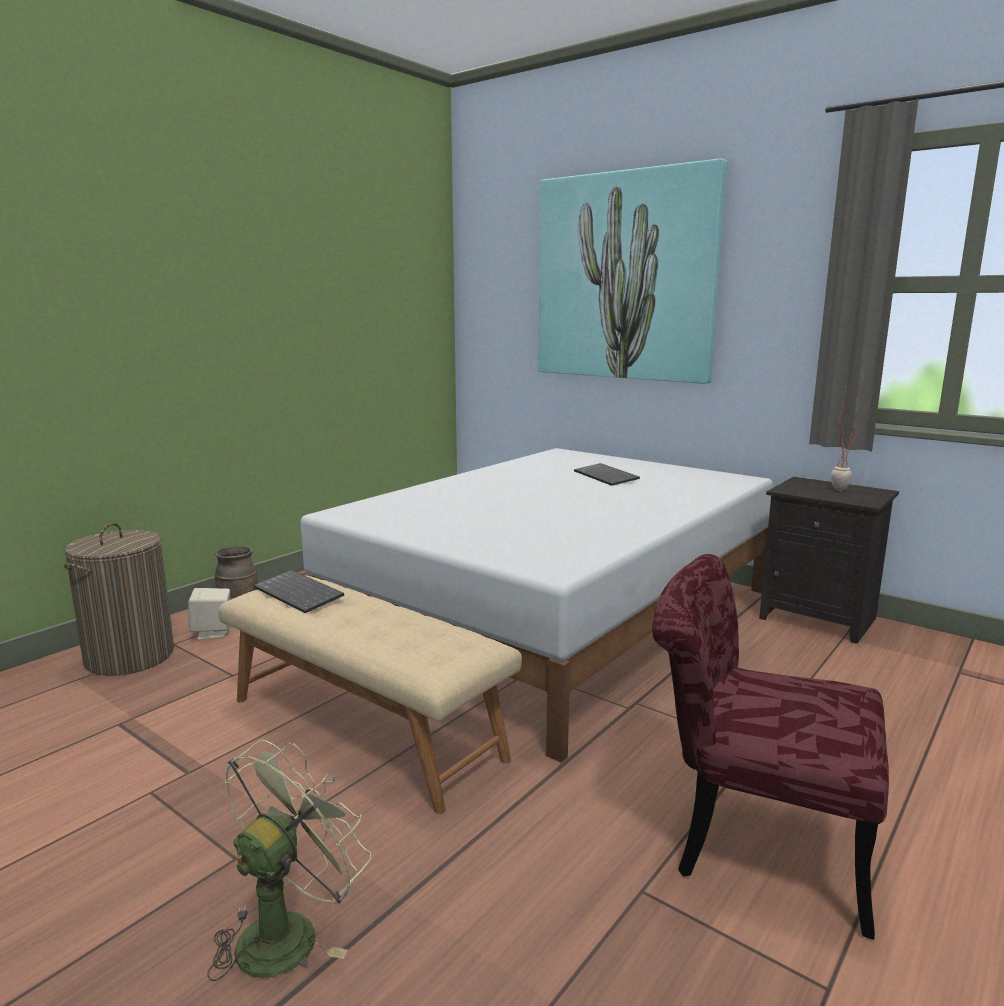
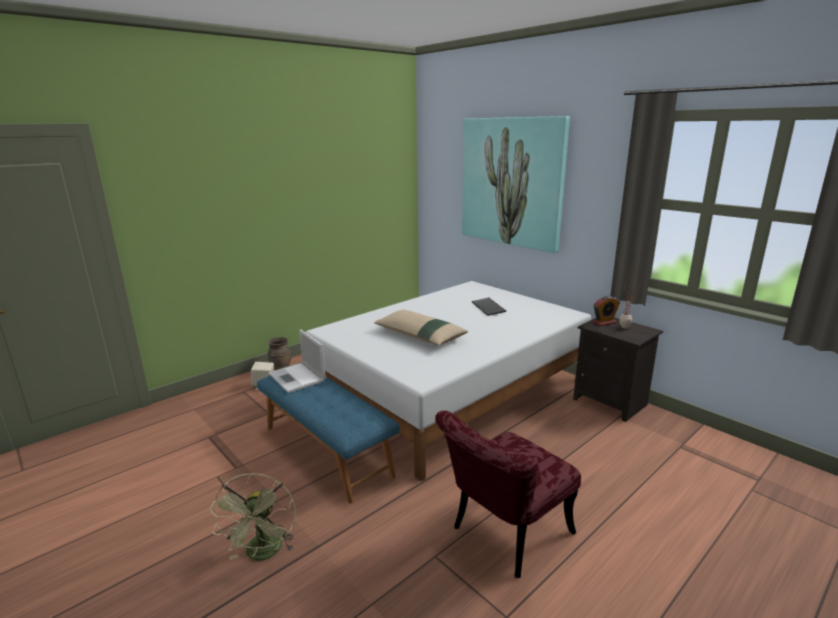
camera: 10 degrees right, 5 degrees up
laundry basket [64,523,174,676] -> none
green fan [207,740,371,981] -> green fan turned 135 degrees clockwise [209,473,296,561]
beige bench [218,575,522,814] -> blue bench [257,376,400,504]
keyboard [253,570,344,613] -> laptop [268,329,326,393]
red chair [652,554,889,940] -> red chair turned 75 degrees counterclockwise [435,410,581,578]
none -> beige pillow [374,310,468,346]
none -> alarm clock [592,296,620,326]

